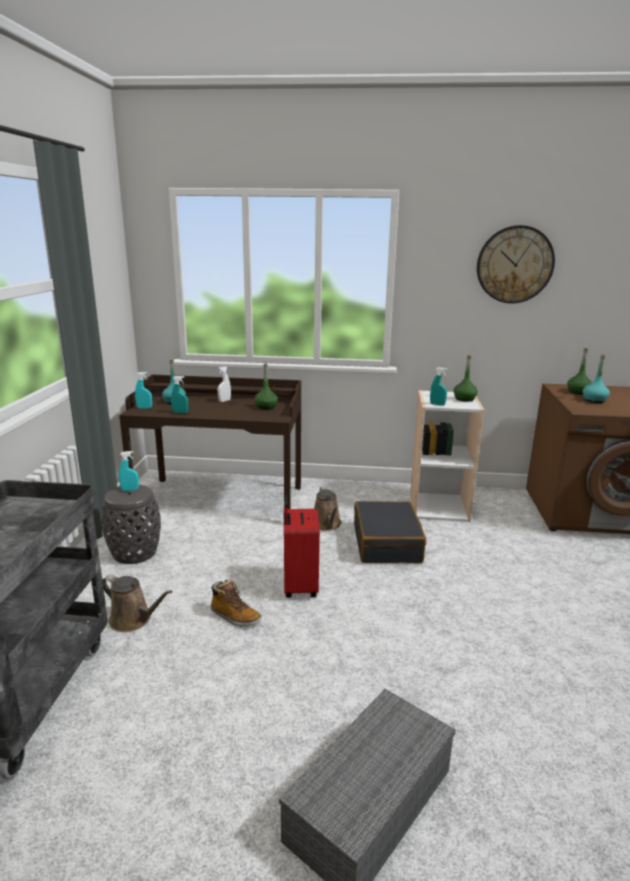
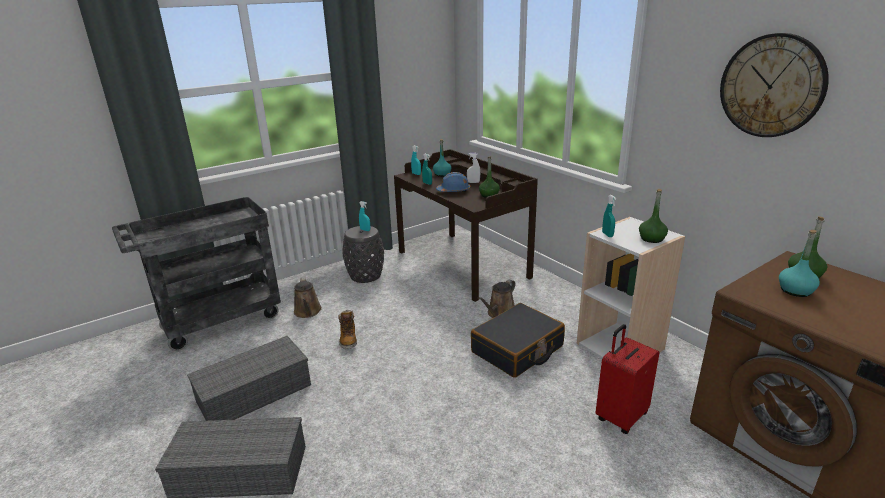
camera: 50 degrees right, 5 degrees up
red suitcase [284,495,320,598] -> red suitcase moved to [596,324,660,434]
none -> grey storage box [187,336,311,421]
none -> blue hard hat [436,172,470,192]

